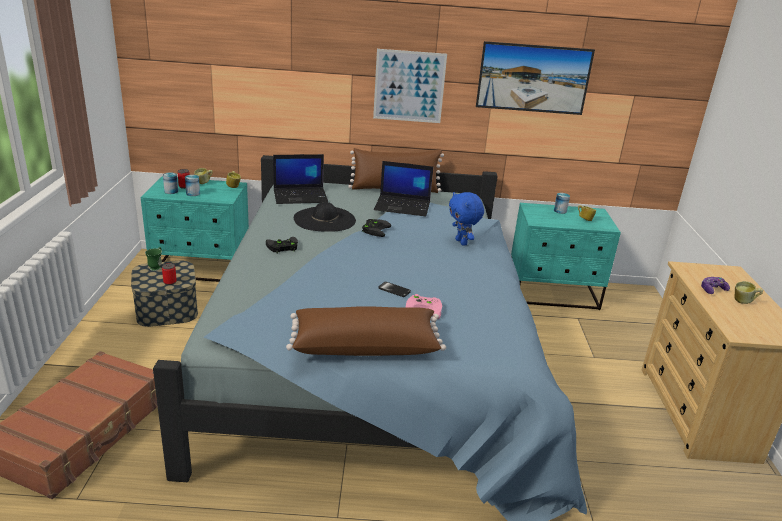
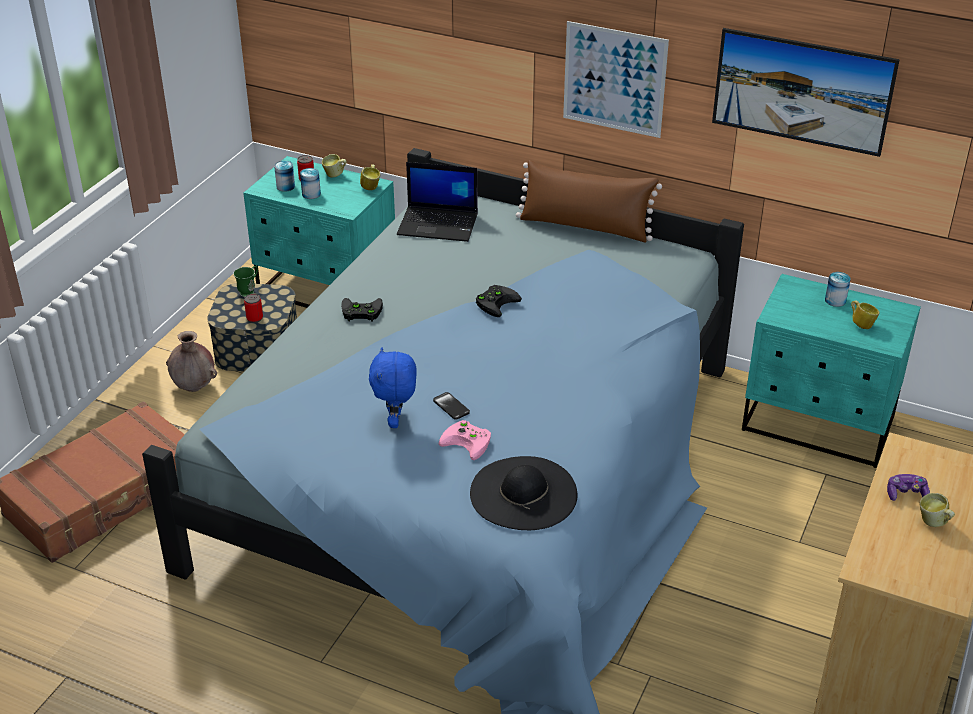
camera: 25 degrees right, 10 degrees up
brown pillow [286,306,446,356] -> none
black hat [294,202,356,232] -> black hat moved to [470,456,577,530]
laptop [374,161,433,216] -> none
blue plush toy [449,192,484,246] -> blue plush toy moved to [369,347,417,428]
none -> brown vase [166,331,217,392]

